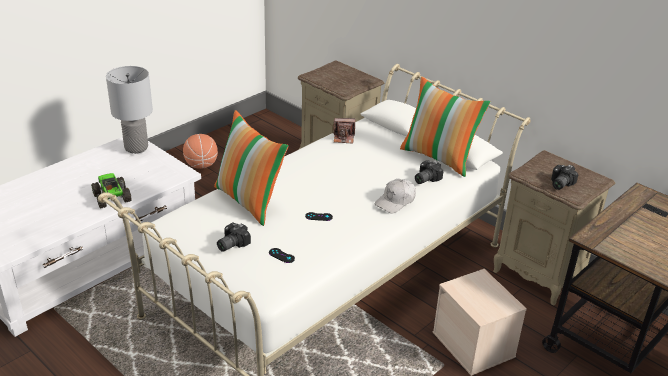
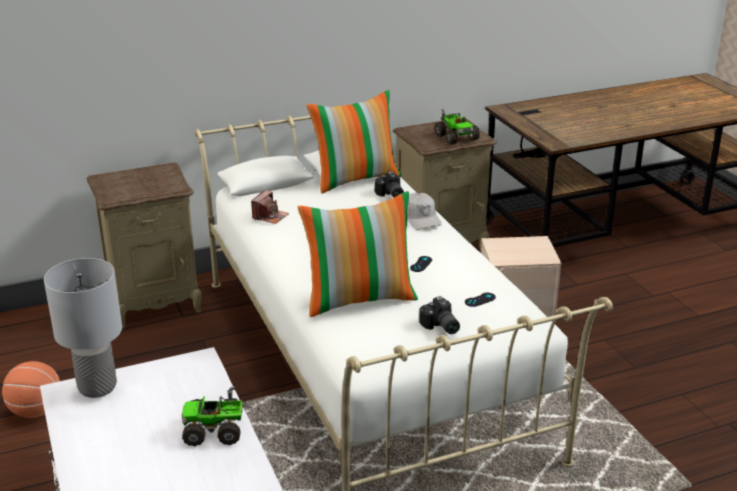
camera: 65 degrees left, 5 degrees down
camera [551,165,578,190] -> toy truck [435,109,480,145]

